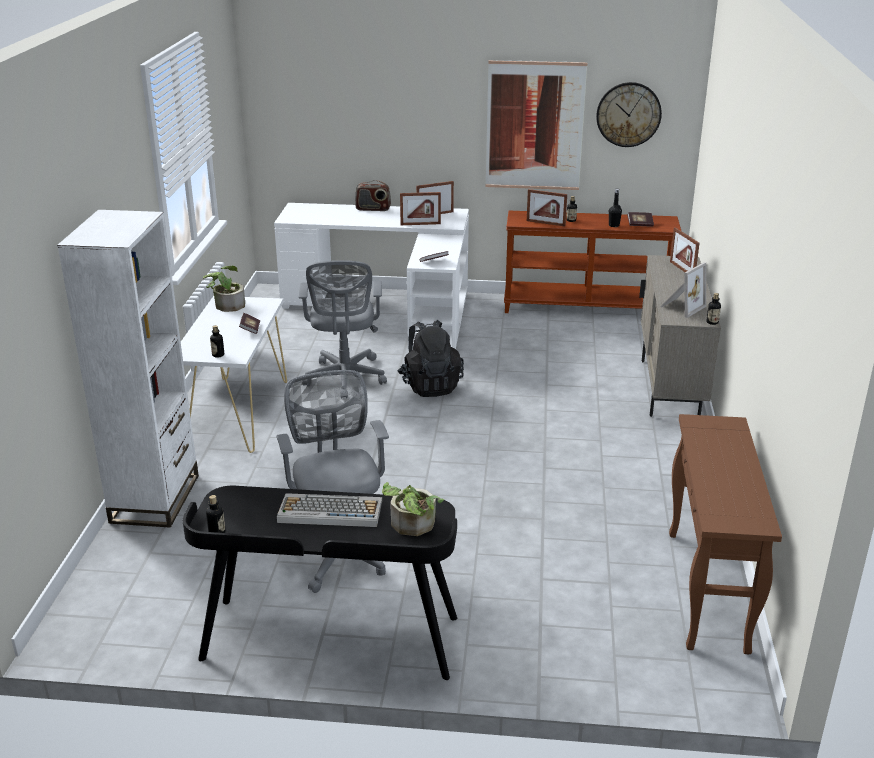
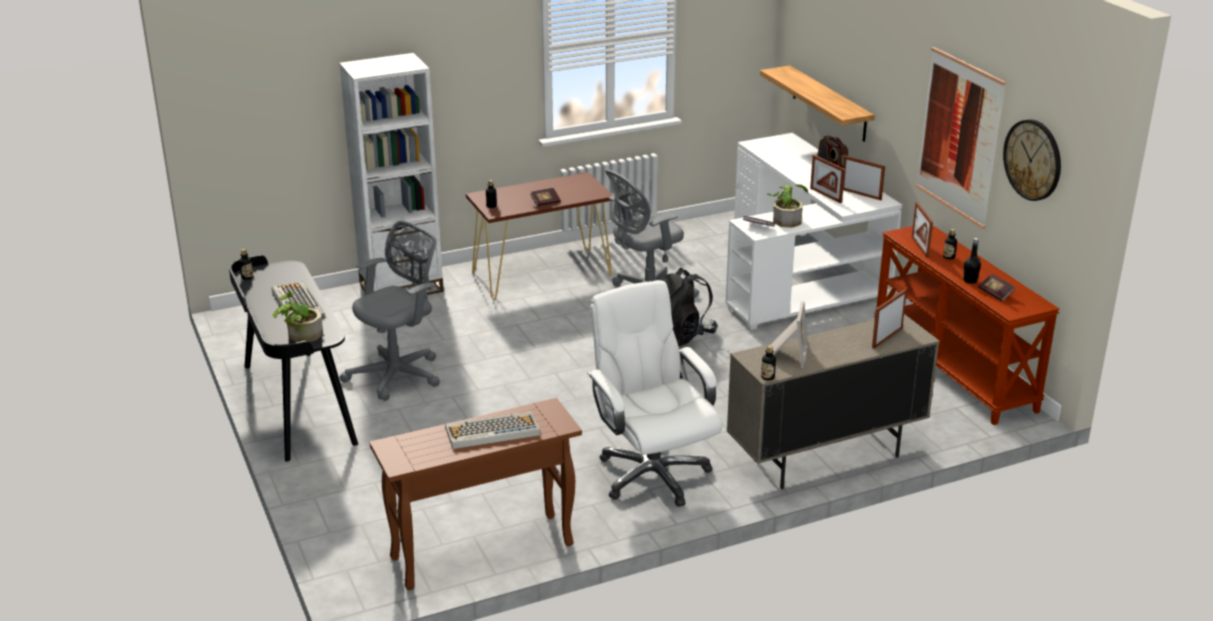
camera: 60 degrees right, 0 degrees up
white console table [181,296,287,453] -> brown console table [466,172,613,299]
potted plant [203,266,245,312] -> potted plant moved to [767,184,808,227]
picture frame [660,262,706,318] -> picture frame turned 90 degrees counterclockwise [771,301,808,368]
none -> keyboard [445,411,540,449]
none -> white office chair [587,280,722,507]
none -> shelf [760,66,875,142]

